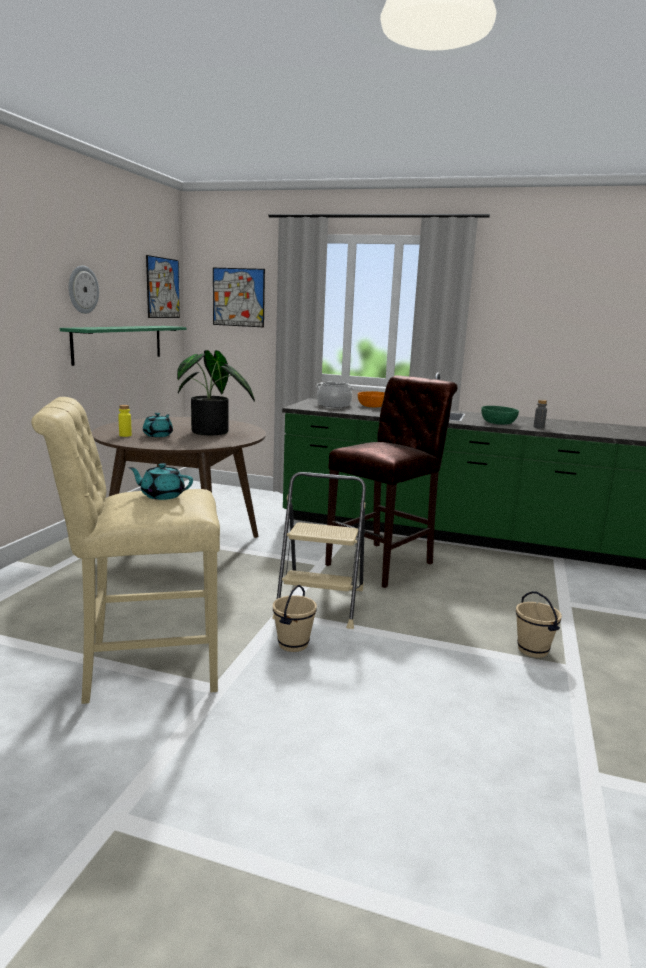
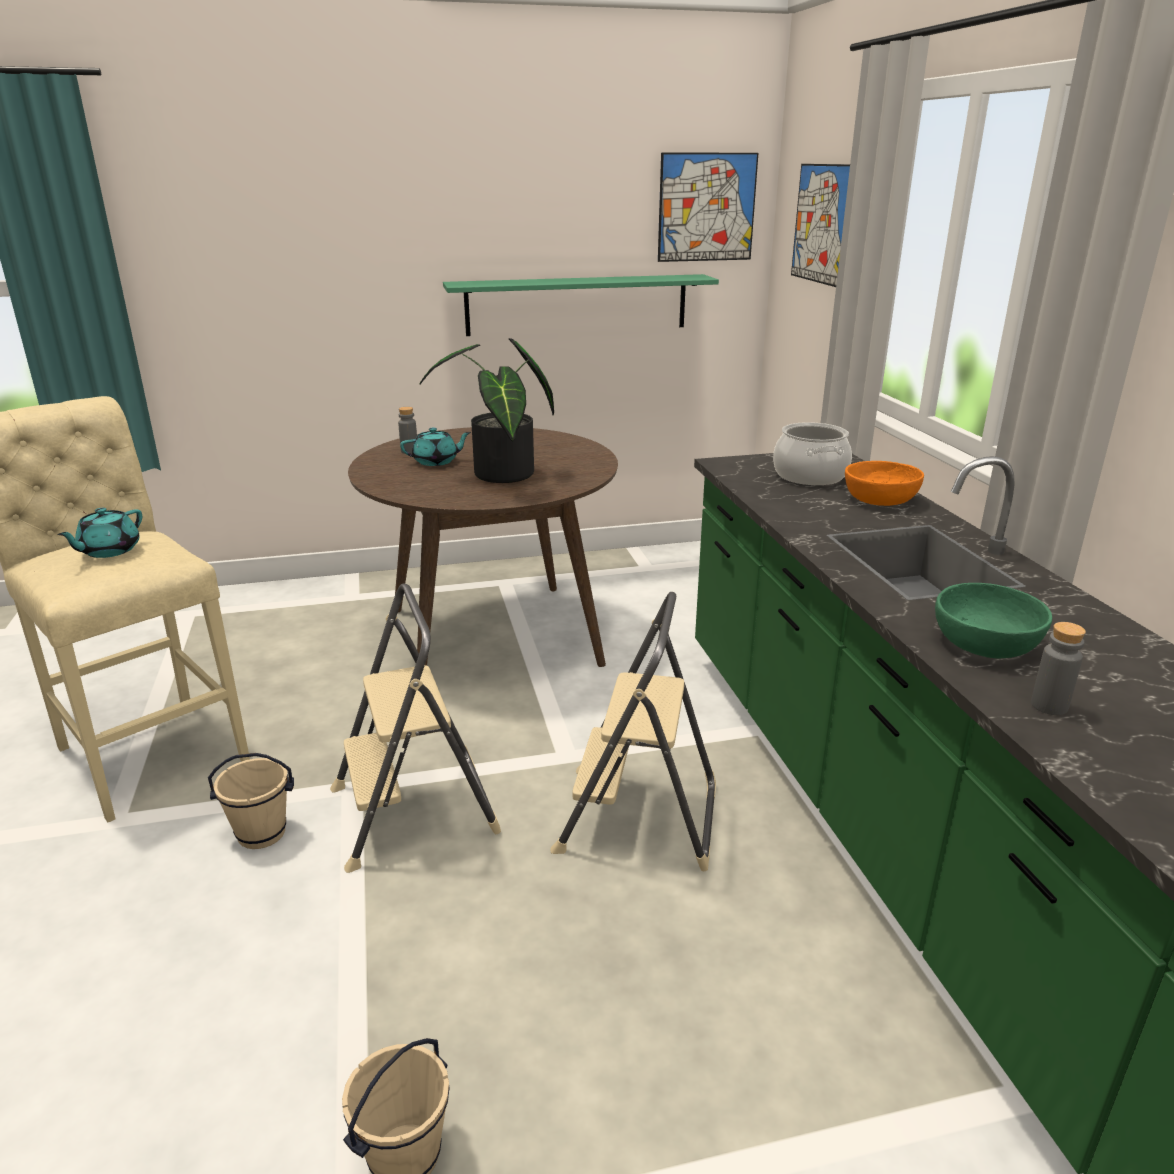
camera: 60 degrees right, 10 degrees up
wall clock [68,266,99,314] -> none
yellow bottle [118,405,132,437] -> grey bottle [398,407,417,454]
turquoise teapot [129,463,193,500] -> turquoise teapot turned 135 degrees counterclockwise [57,508,142,558]
brown stool [325,375,457,588] -> beige step ladder [550,592,716,871]

